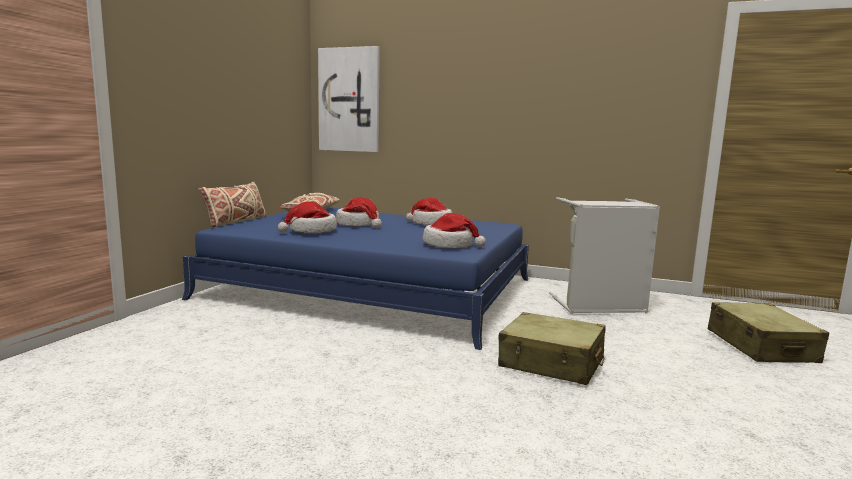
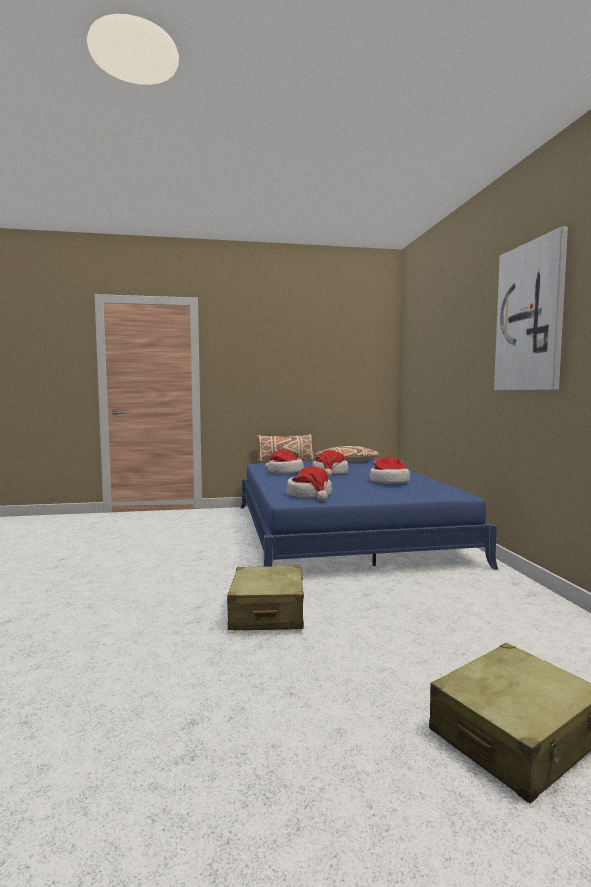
camera: 60 degrees right, 5 degrees down
picture [318,46,380,152] -> picture moved to [494,226,568,390]
grey laundry basket [549,197,660,314] -> none

